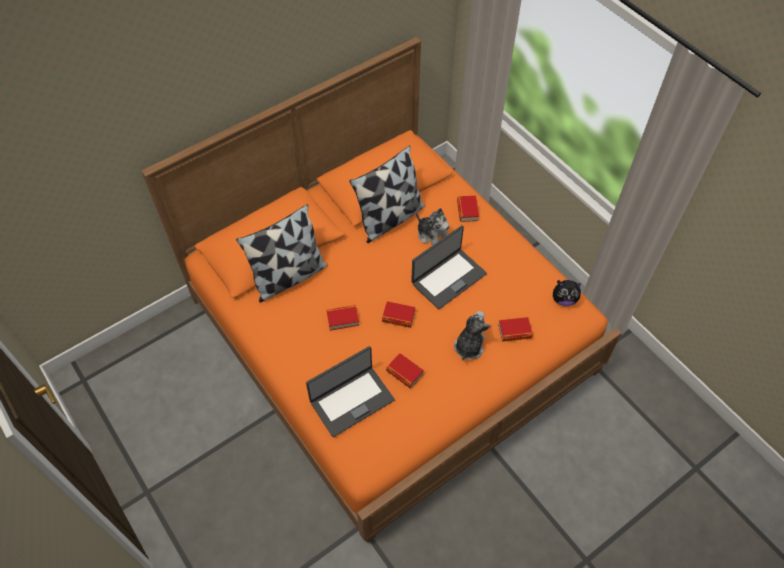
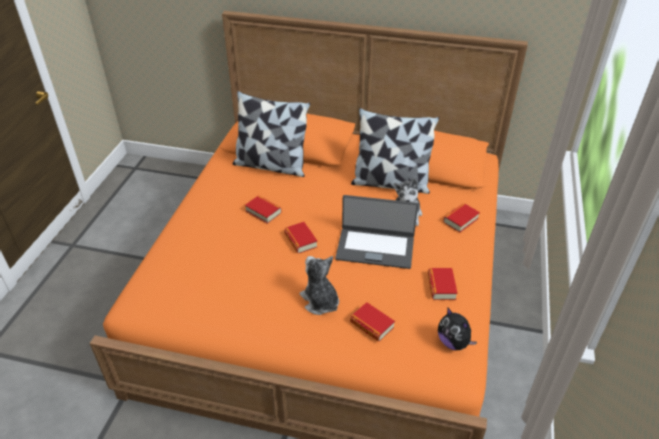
camera: 50 degrees right, 15 degrees down
laptop [306,346,395,437] -> none
book [386,353,424,388] -> book moved to [428,268,458,300]
plush toy [454,311,490,361] -> plush toy turned 105 degrees counterclockwise [300,256,339,315]

